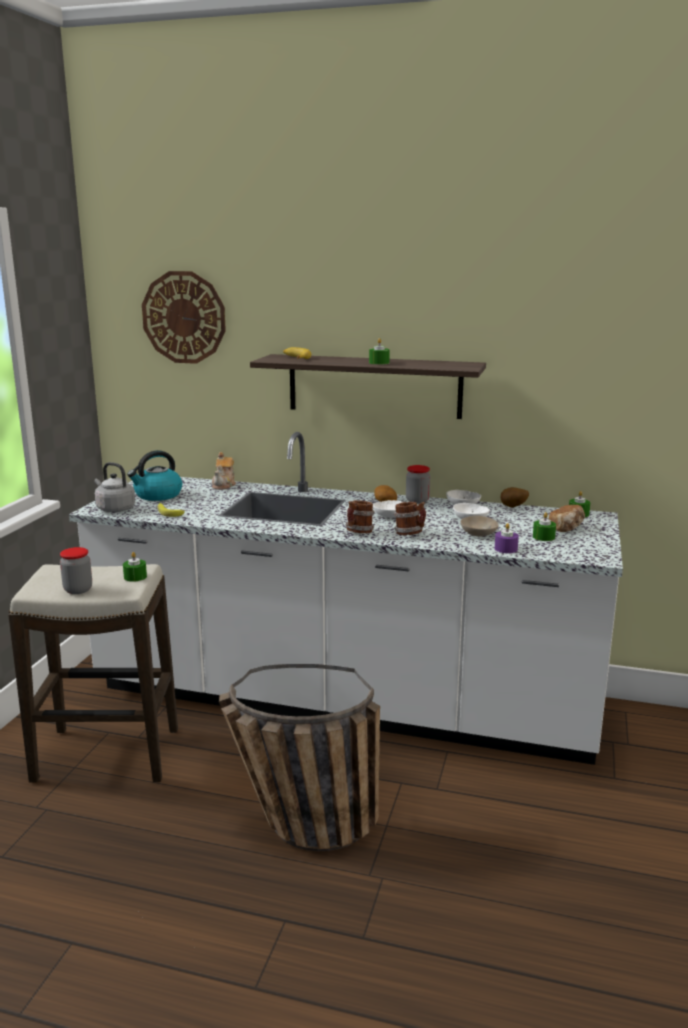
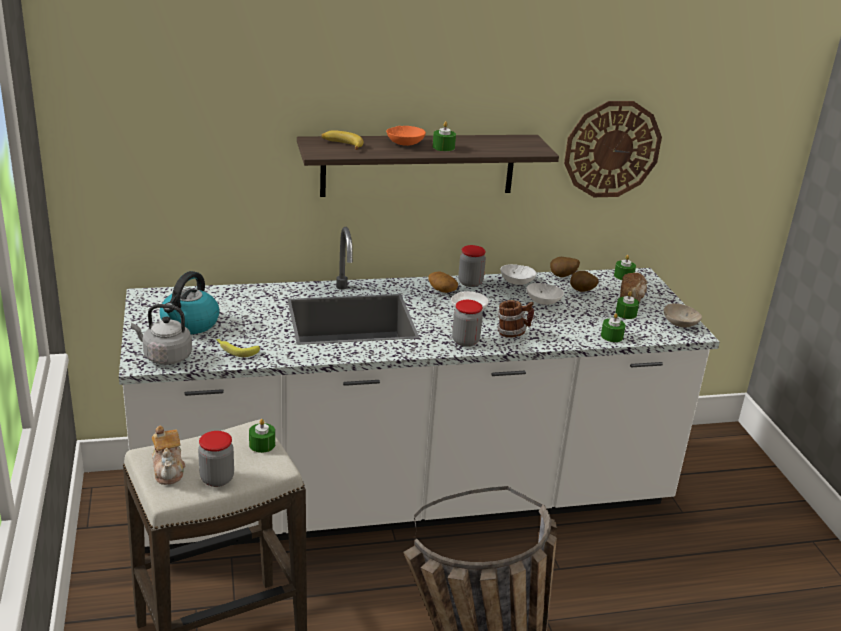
camera: 30 degrees left, 10 degrees up
wall clock [142,271,226,364] -> wall clock moved to [564,101,662,197]
teapot [212,452,236,490] -> teapot moved to [152,426,185,485]
mug [346,500,375,533] -> jar [452,300,483,347]
beige bowl [460,516,498,537] -> beige bowl moved to [664,303,702,327]
purple candle [495,523,519,553] -> green candle [601,313,626,342]
none -> orange bowl [386,126,426,146]
none -> potato [570,271,599,292]

